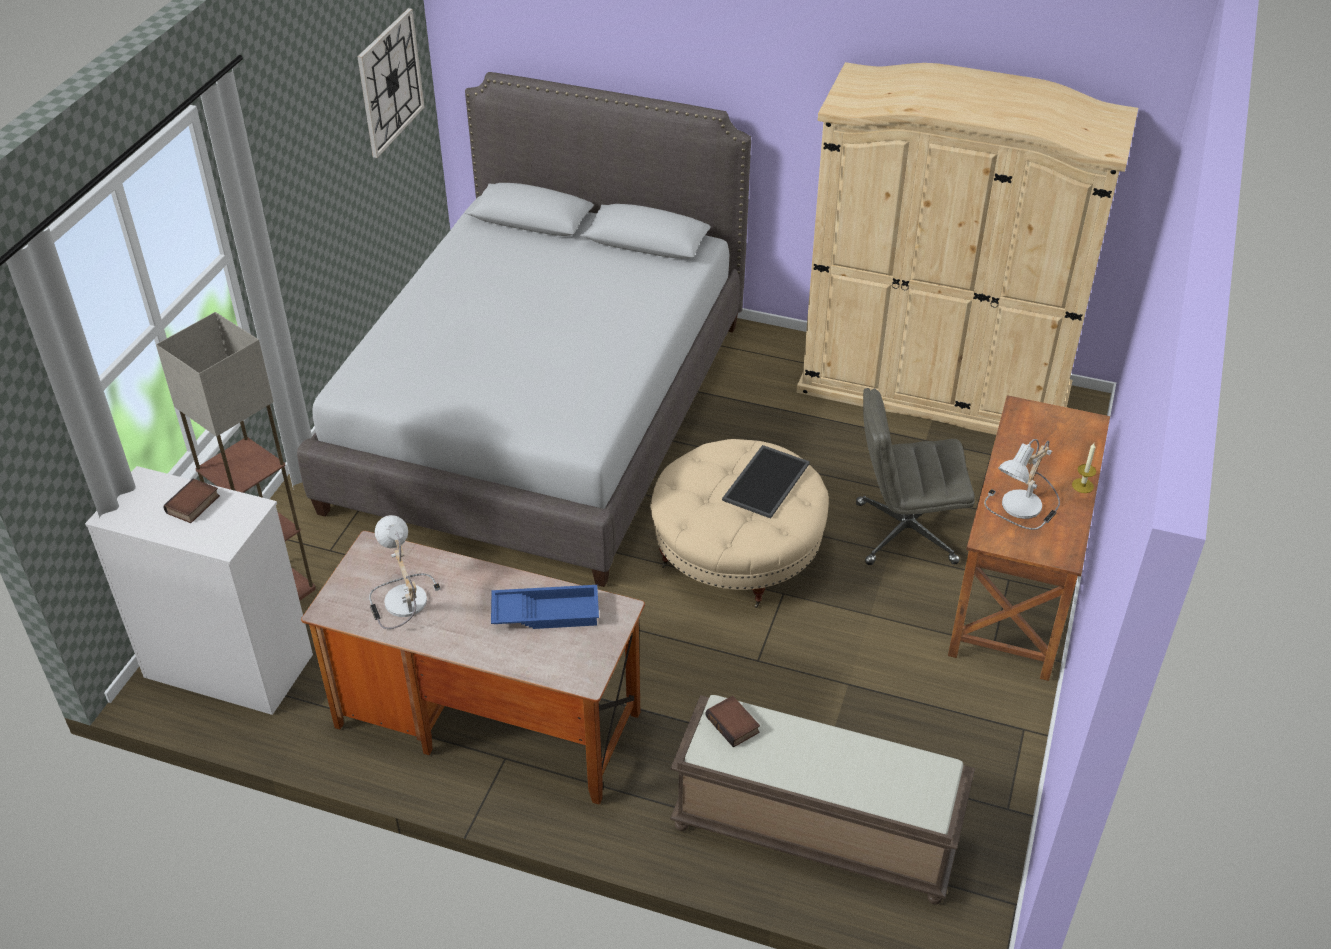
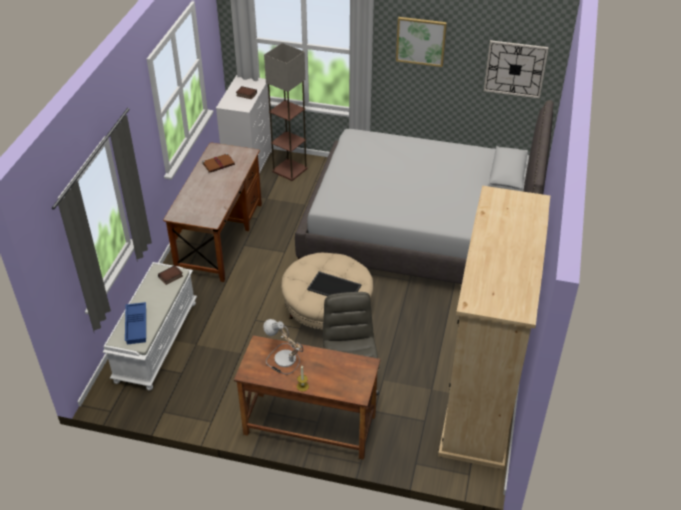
camera: 85 degrees right, 0 degrees up
table lamp [369,515,441,629] -> brown book [202,153,235,173]
blue tray [491,585,599,629] -> blue tray moved to [125,302,146,344]
brown bench [670,695,975,905] -> white bench [103,262,197,391]
none -> picture [396,17,447,67]

